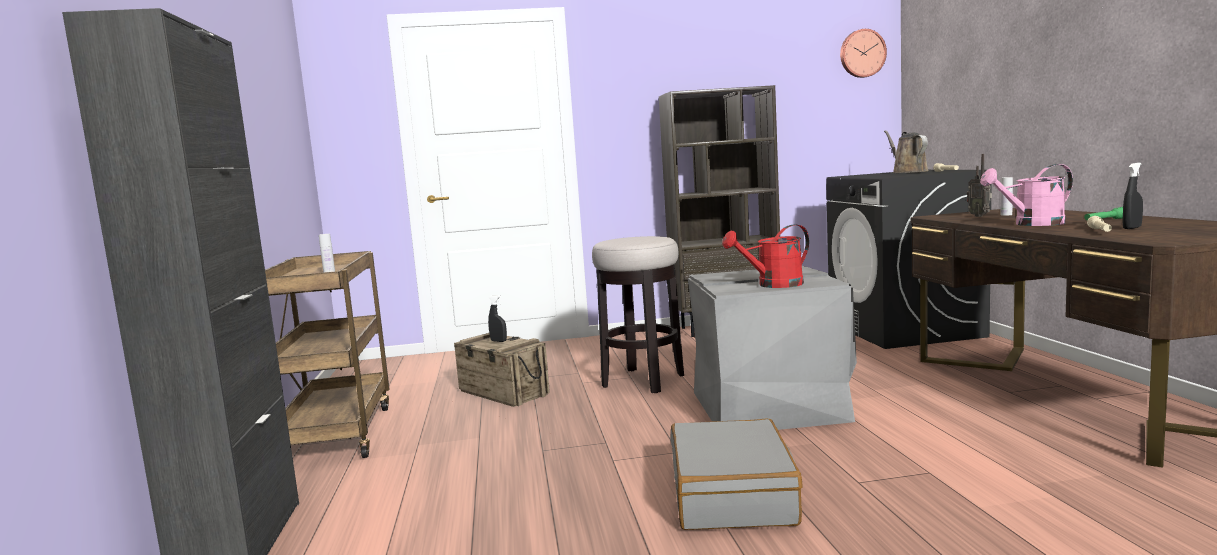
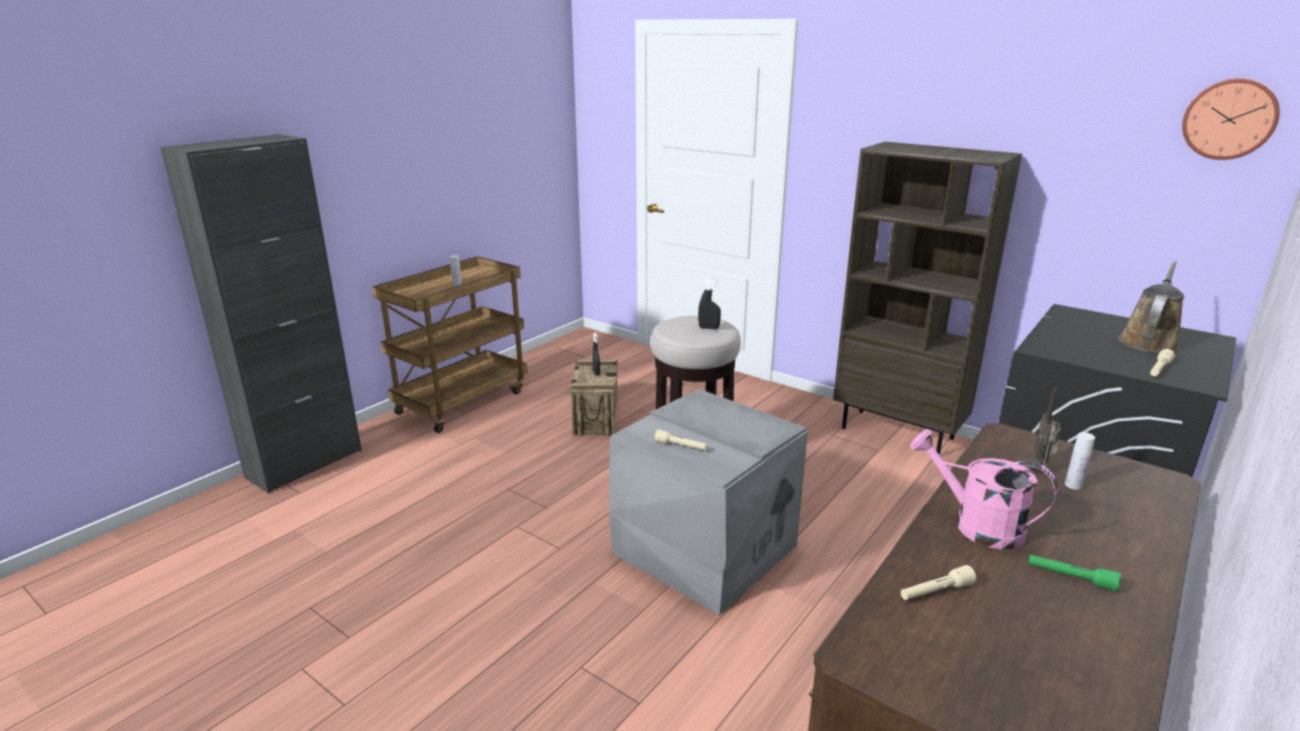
camera: 45 degrees right, 15 degrees up
grey suitcase [670,419,803,530] -> none
red watering can [722,224,809,288] -> beige flashlight [654,429,707,450]
black spray bottle [1123,163,1143,229] -> black spray bottle moved to [698,279,721,329]

